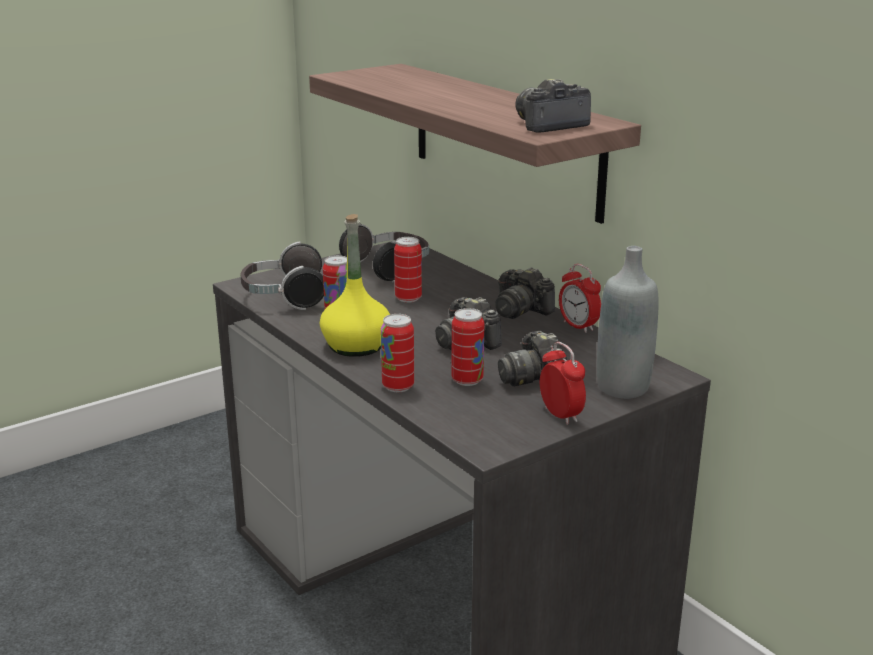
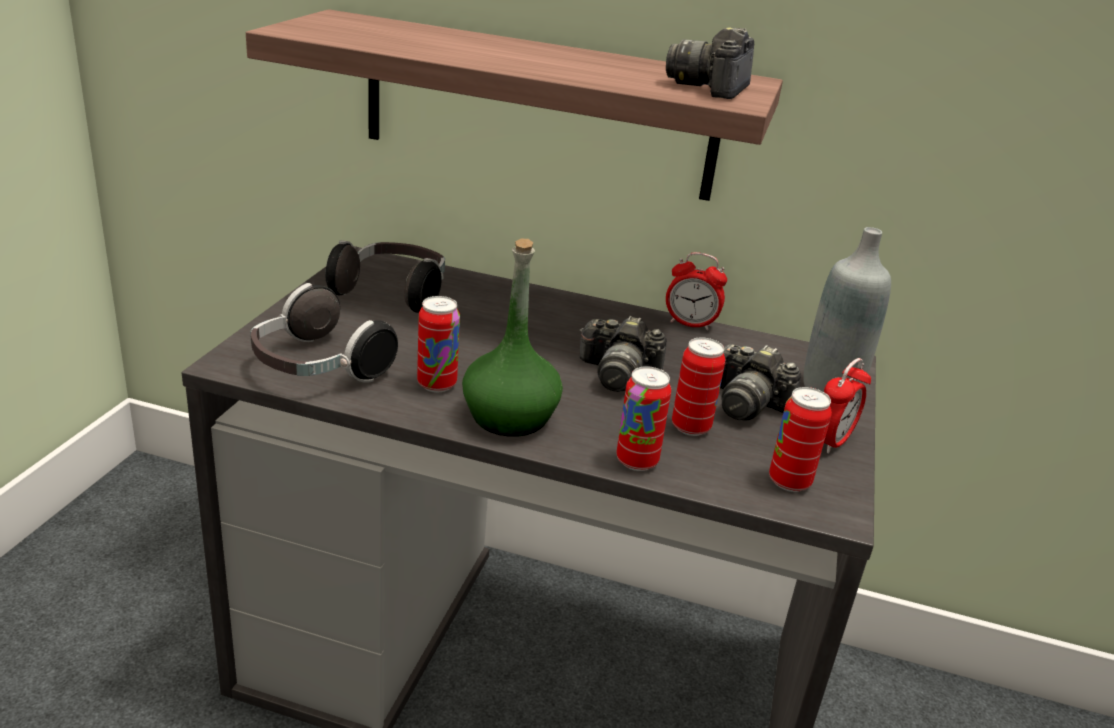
camera: 40 degrees left, 5 degrees up
yellow bottle [320,214,390,357] -> green bottle [462,239,563,437]
can [394,237,422,303] -> can moved to [769,387,832,492]
camera [495,267,555,319] -> none
alarm clock [540,342,586,425] -> alarm clock turned 105 degrees clockwise [824,358,871,454]

